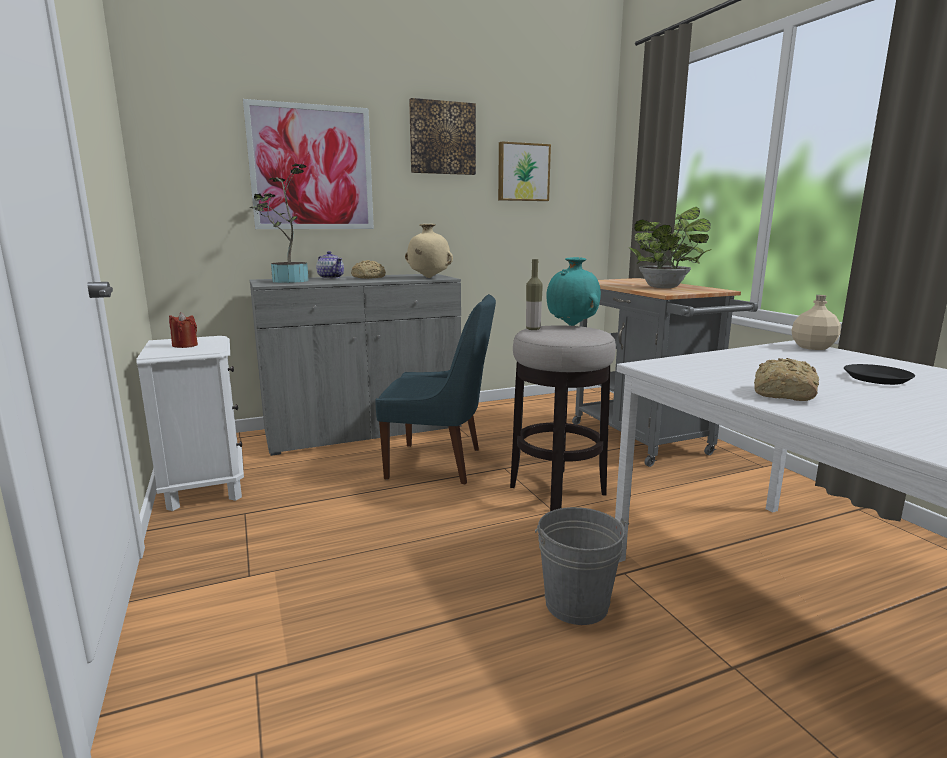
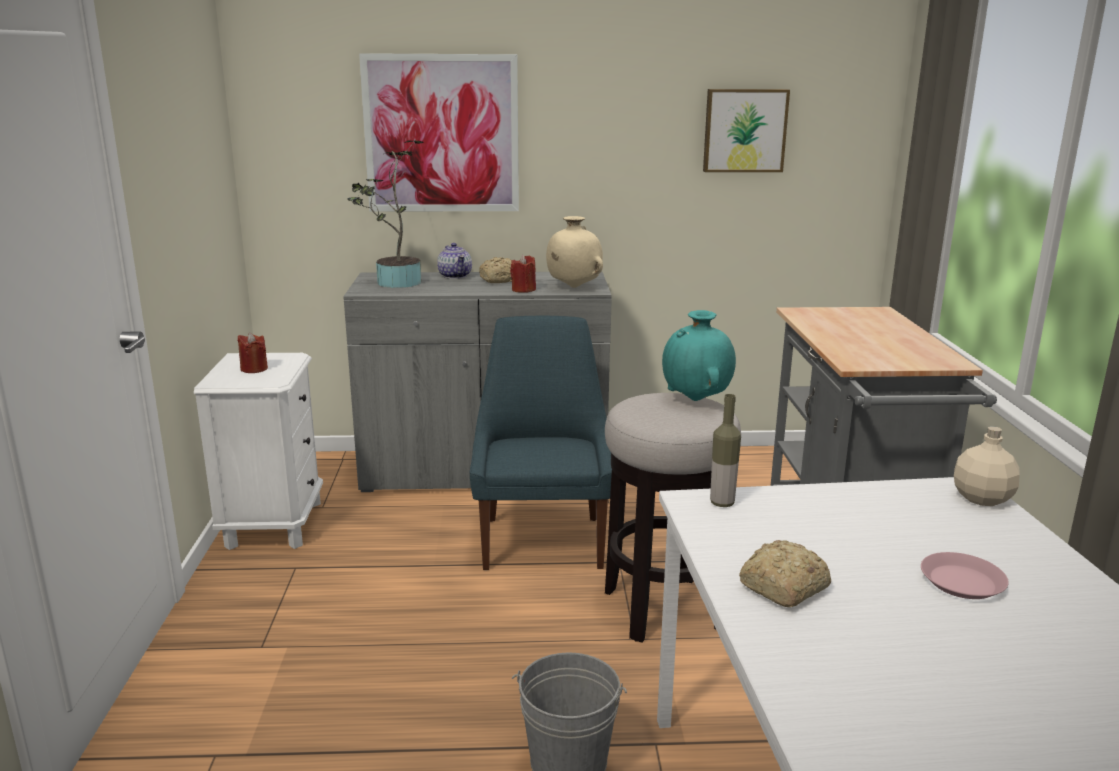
camera: 20 degrees right, 5 degrees up
blue chair [375,294,496,484] -> blue chair turned 120 degrees counterclockwise [469,316,612,570]
picture [409,98,476,175] -> none
bottle [526,259,543,330] -> bottle moved to [710,394,741,507]
potted plant [629,207,712,288] -> none
black plate [844,364,915,385] -> pink plate [921,552,1009,599]
none -> red candle [510,255,536,293]

